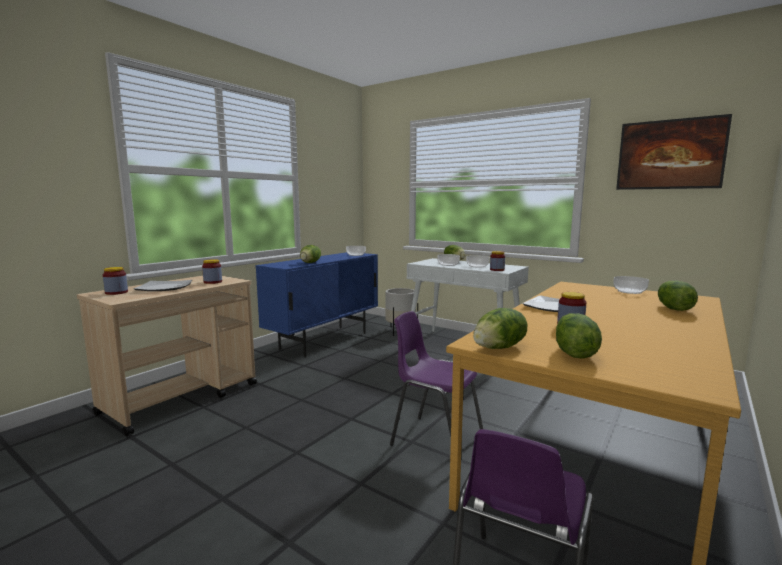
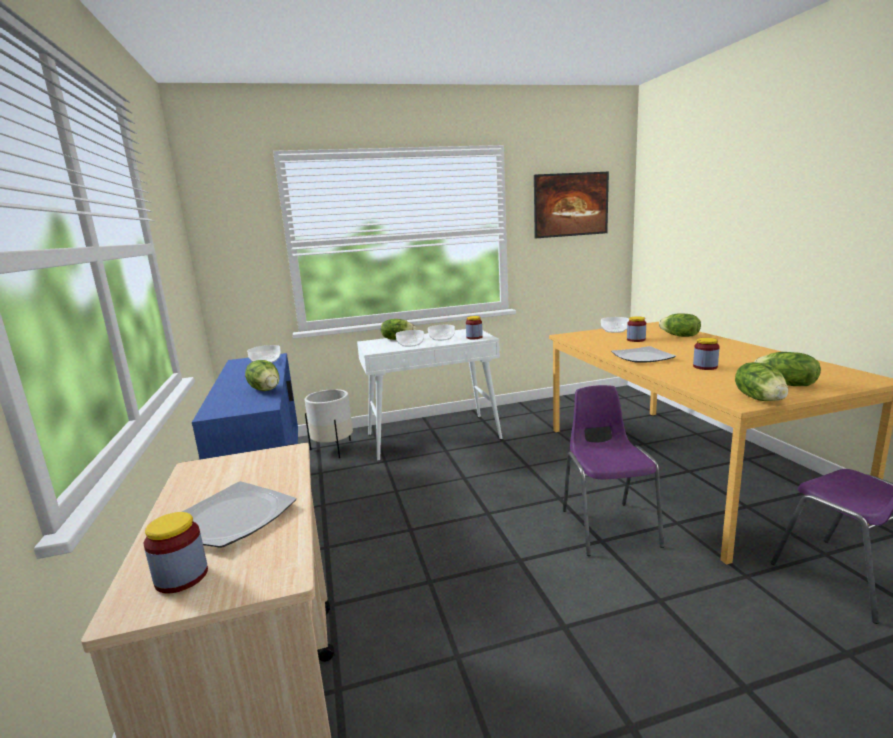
camera: 50 degrees left, 5 degrees up
jar [202,259,222,284] -> jar moved to [627,316,646,342]
purple chair [390,311,483,446] -> purple chair turned 105 degrees clockwise [563,385,664,556]

